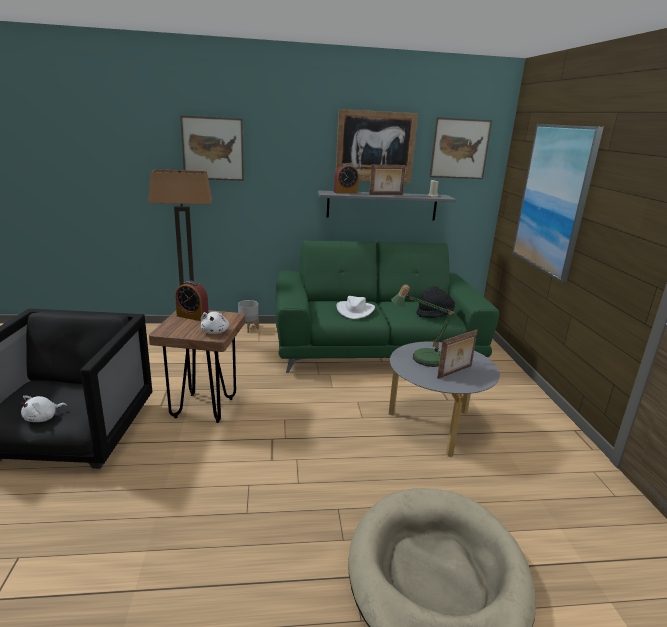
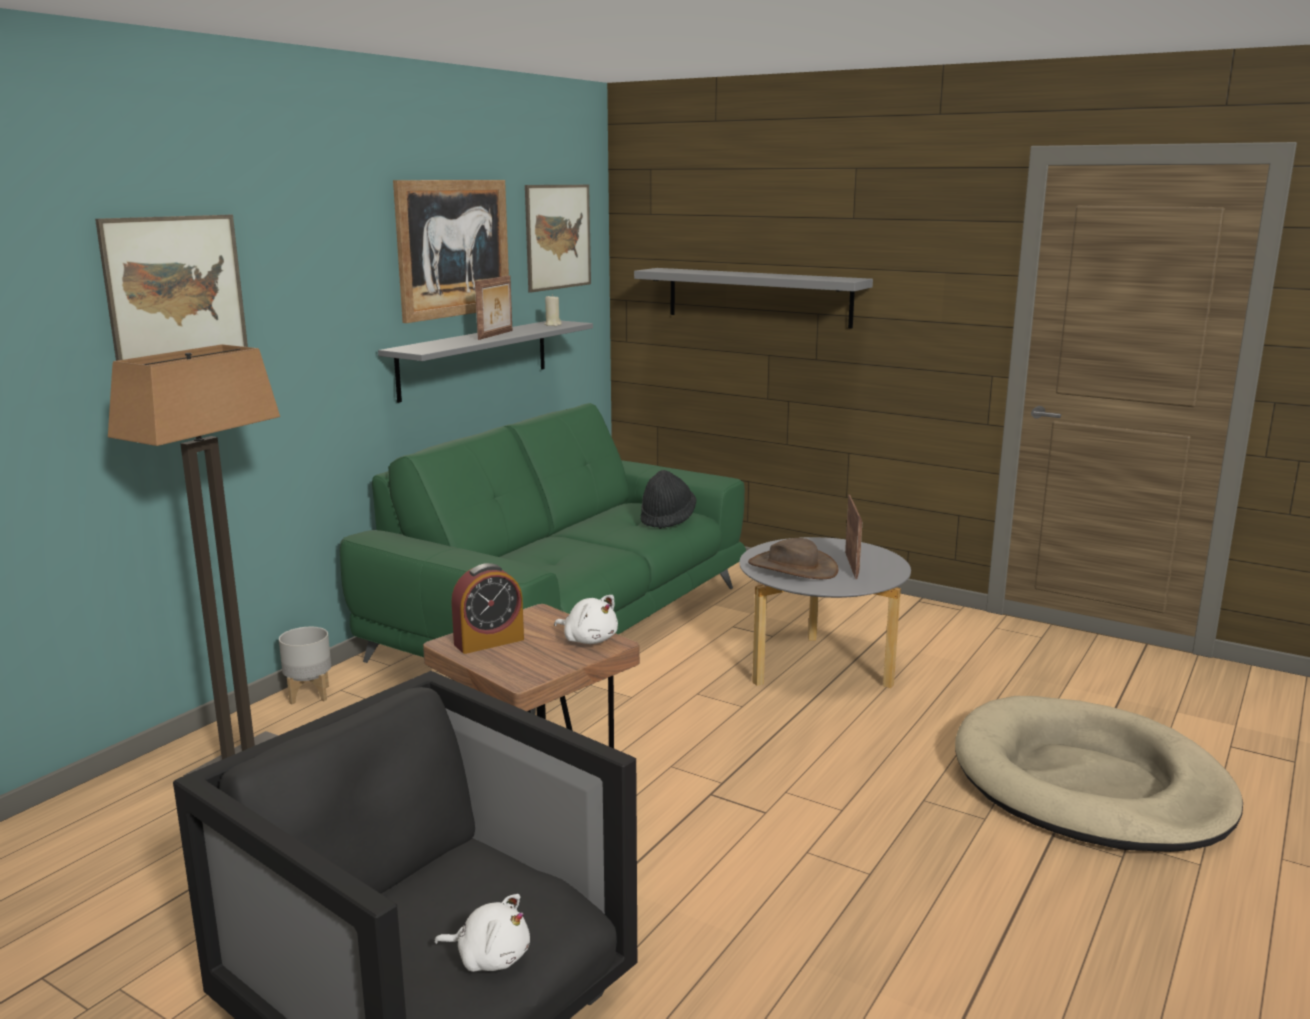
camera: 50 degrees left, 5 degrees down
white plush toy [21,396,67,422] -> white plush toy turned 60 degrees counterclockwise [434,894,530,972]
alarm clock [334,163,359,194] -> none
white hat [336,296,375,319] -> none
table lamp [391,284,456,367] -> brown hat [748,538,839,579]
picture [512,124,604,283] -> grey shelf [634,268,873,329]

